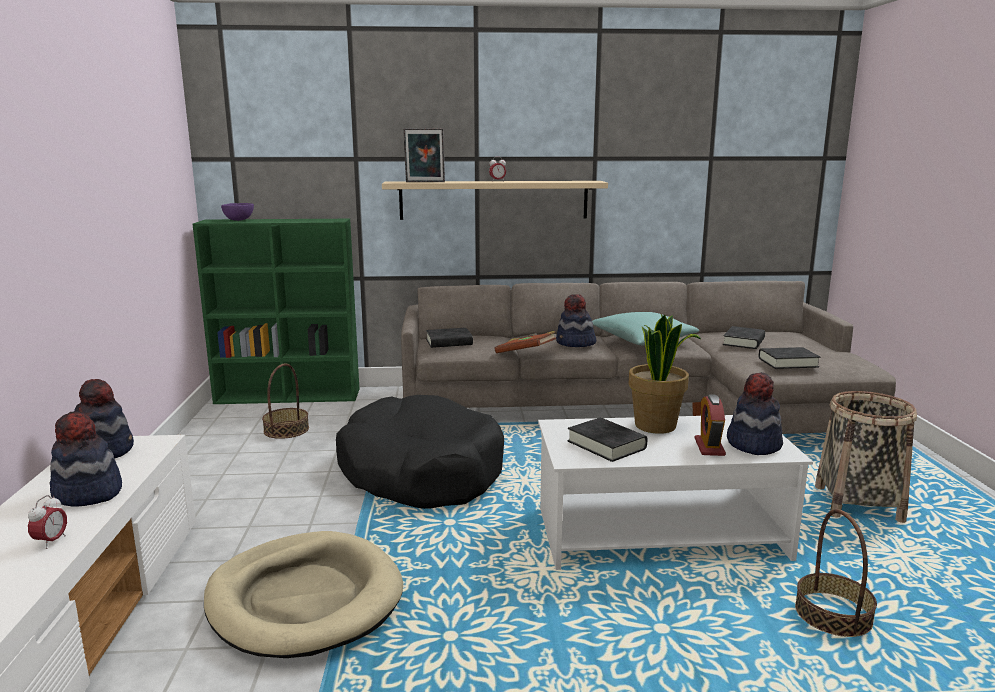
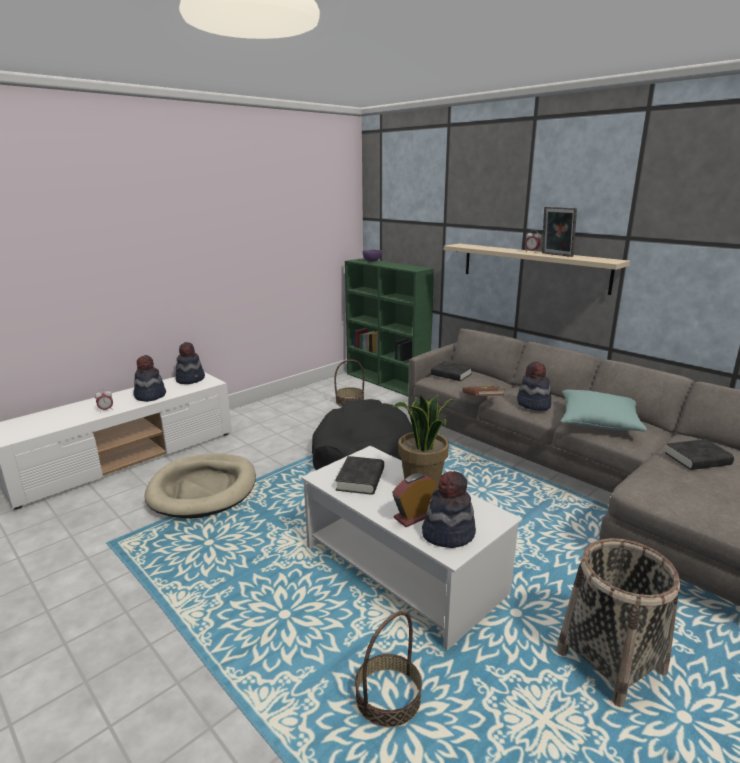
camera: 50 degrees right, 5 degrees up
picture frame [403,128,445,182] -> picture frame moved to [542,207,577,257]
black book [759,347,821,369] -> none

